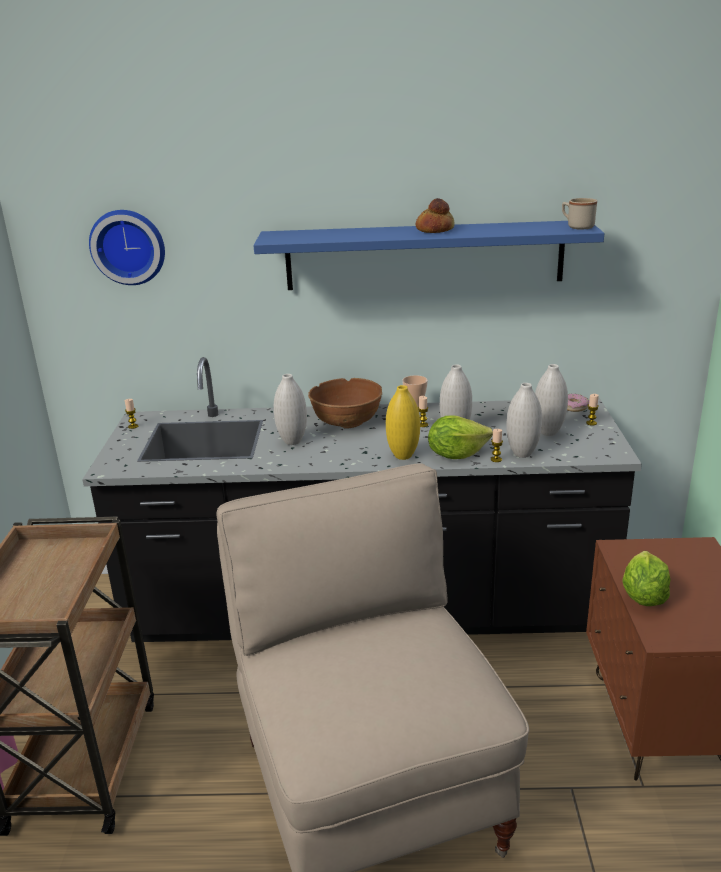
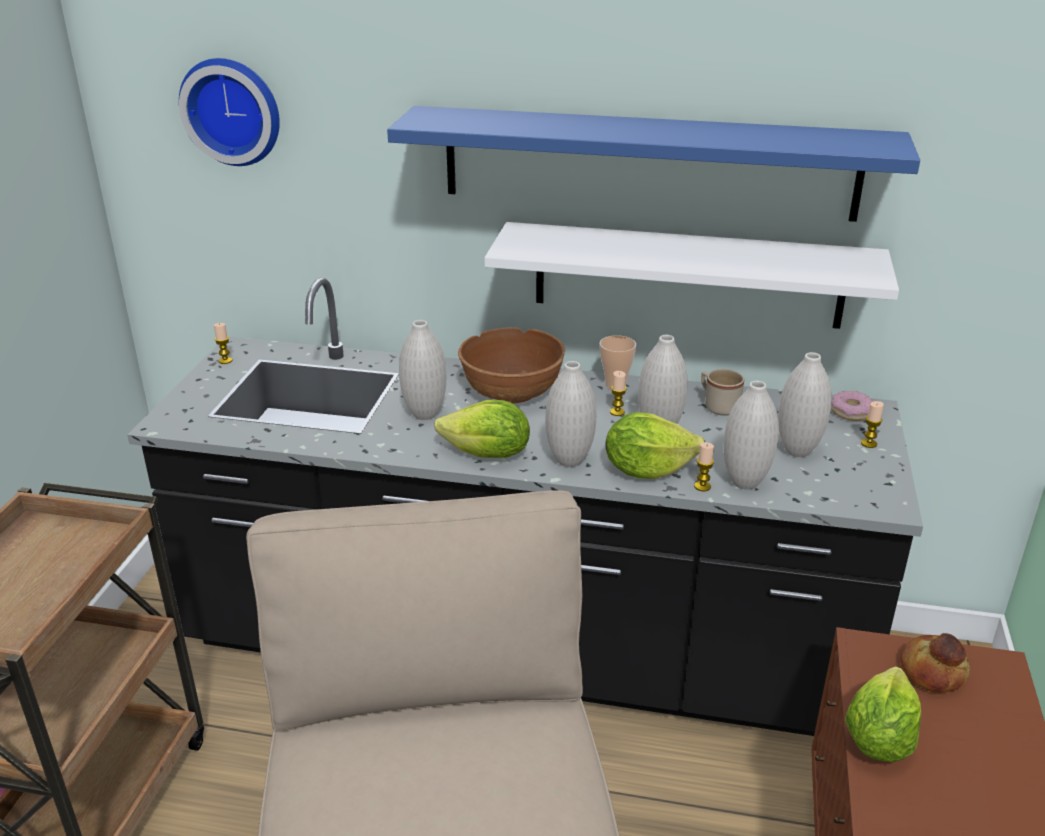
camera: 10 degrees right, 5 degrees up
yellow vase [386,385,420,460] -> white vase [546,361,596,467]
bread [416,198,455,233] -> bread moved to [901,633,969,693]
beige mug [562,198,597,230] -> beige mug moved to [701,369,744,416]
none -> lettuce [435,400,530,458]
none -> white shelf [484,222,899,329]

